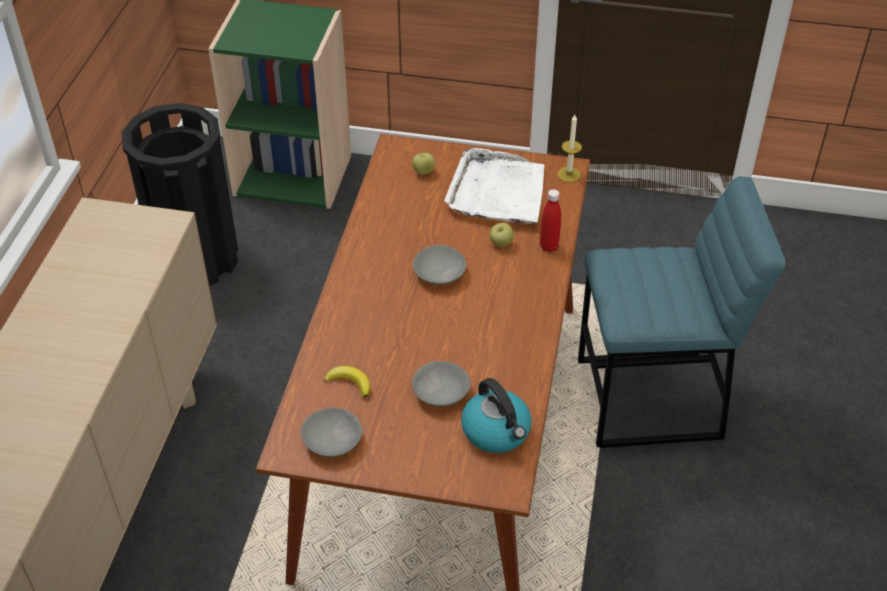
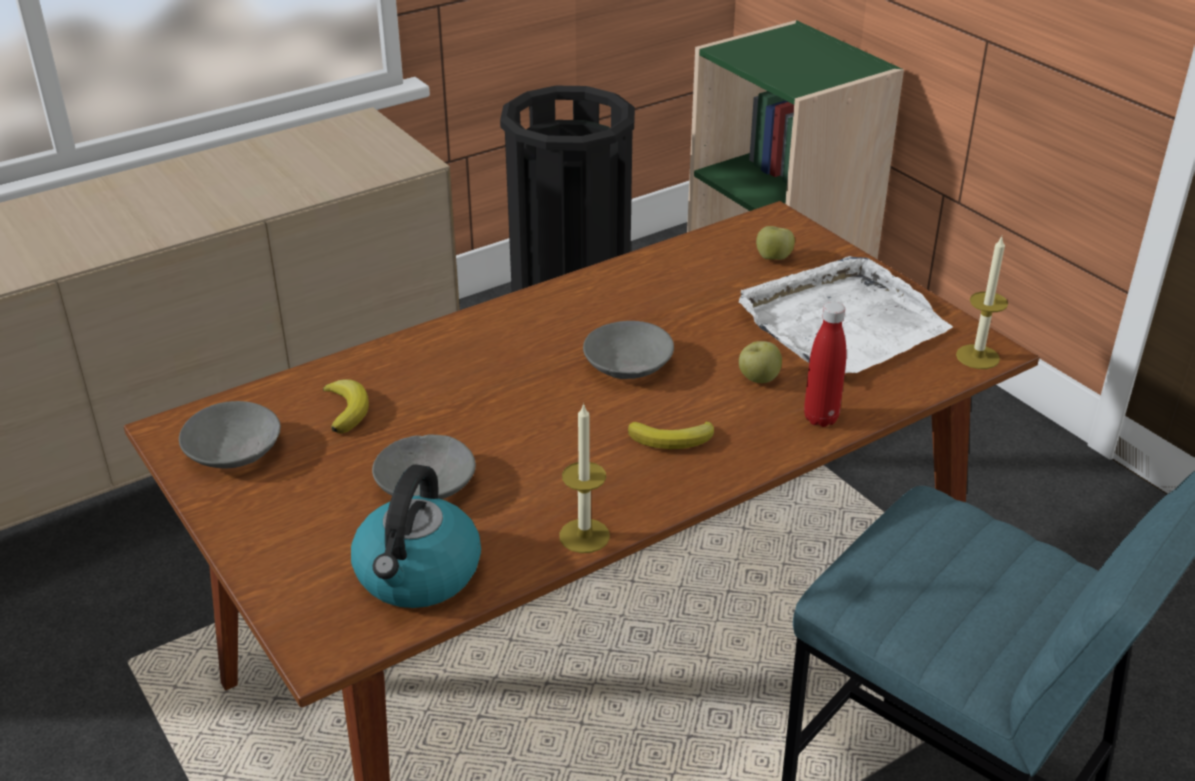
camera: 45 degrees right, 10 degrees down
none -> candle [559,403,610,553]
none -> banana [628,421,714,449]

